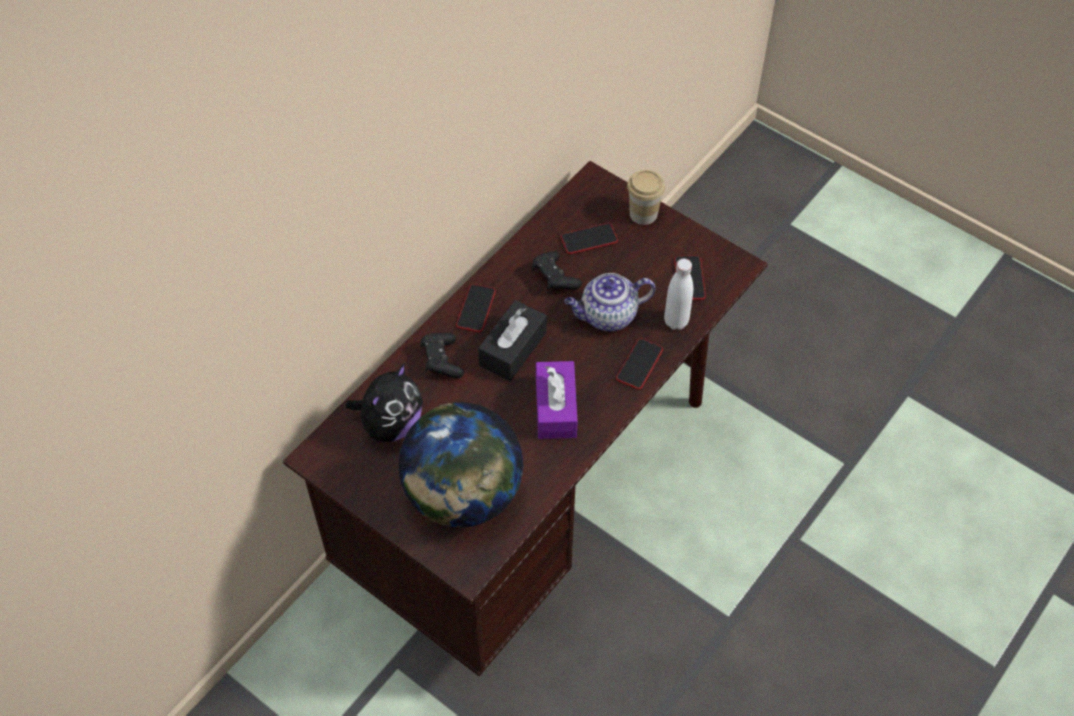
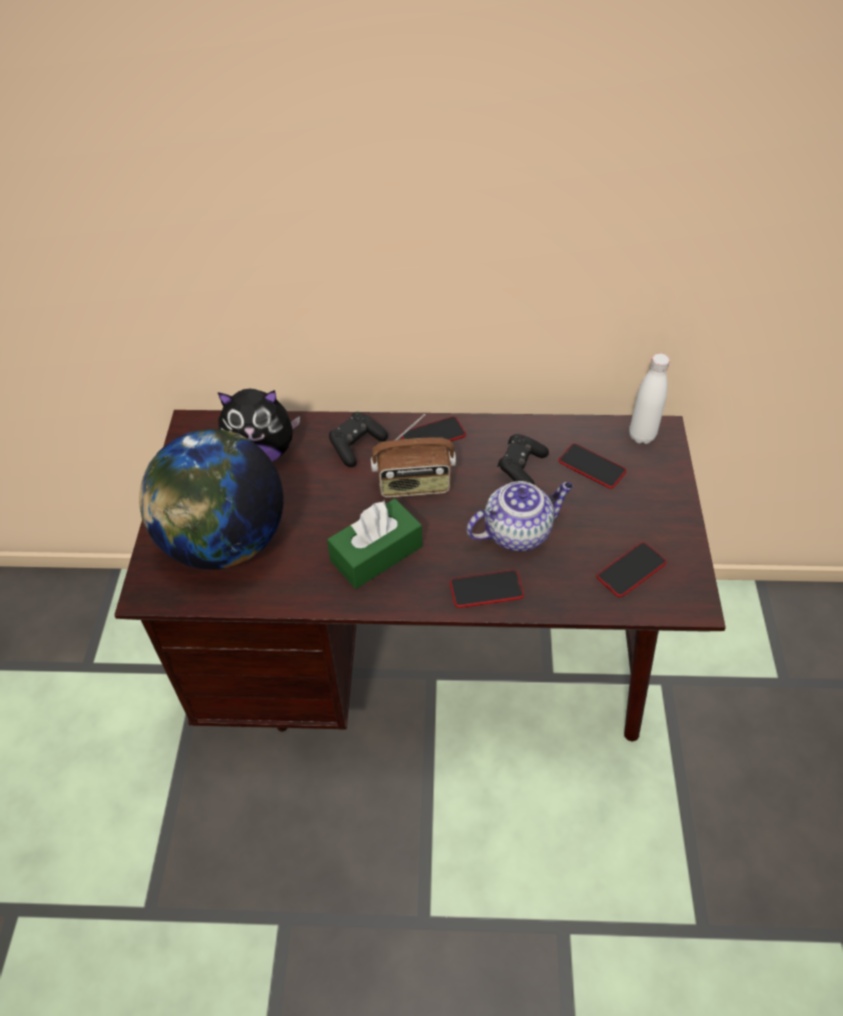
camera: 55 degrees right, 5 degrees down
black tissue box [478,300,547,381] -> radio [371,414,456,498]
purple tissue box [536,361,578,439] -> green tissue box [327,498,422,589]
teapot [564,273,655,331] -> teapot turned 120 degrees clockwise [467,481,573,551]
cup [627,170,665,225] -> none
white bottle [664,259,693,330] -> white bottle moved to [629,353,670,444]

